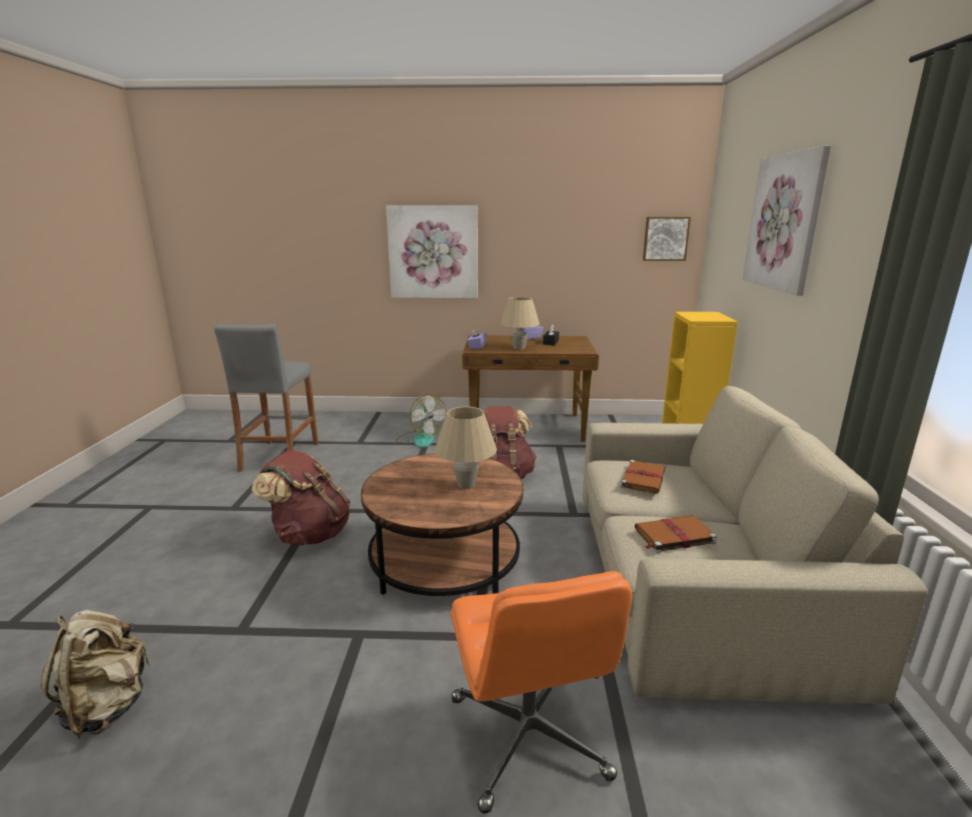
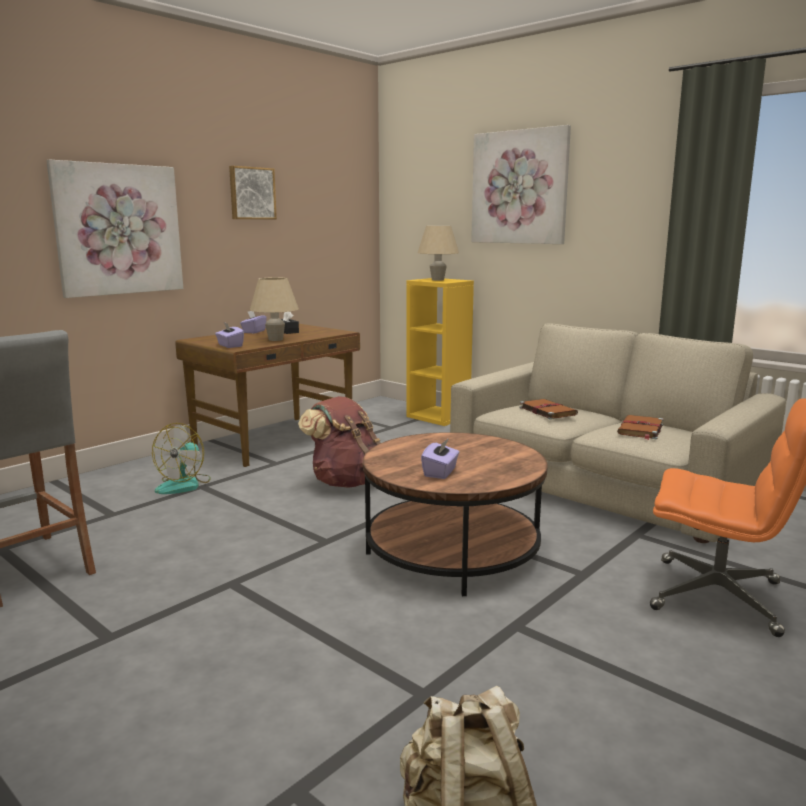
camera: 50 degrees left, 5 degrees down
brown backpack [252,450,350,545] -> none
fan [396,394,447,448] -> fan turned 105 degrees clockwise [152,423,211,494]
beige table lamp [435,406,497,489] -> beige table lamp moved to [418,226,459,280]
picture [643,217,691,261] -> picture moved to [229,166,277,219]
none -> purple tissue box [421,438,459,479]

